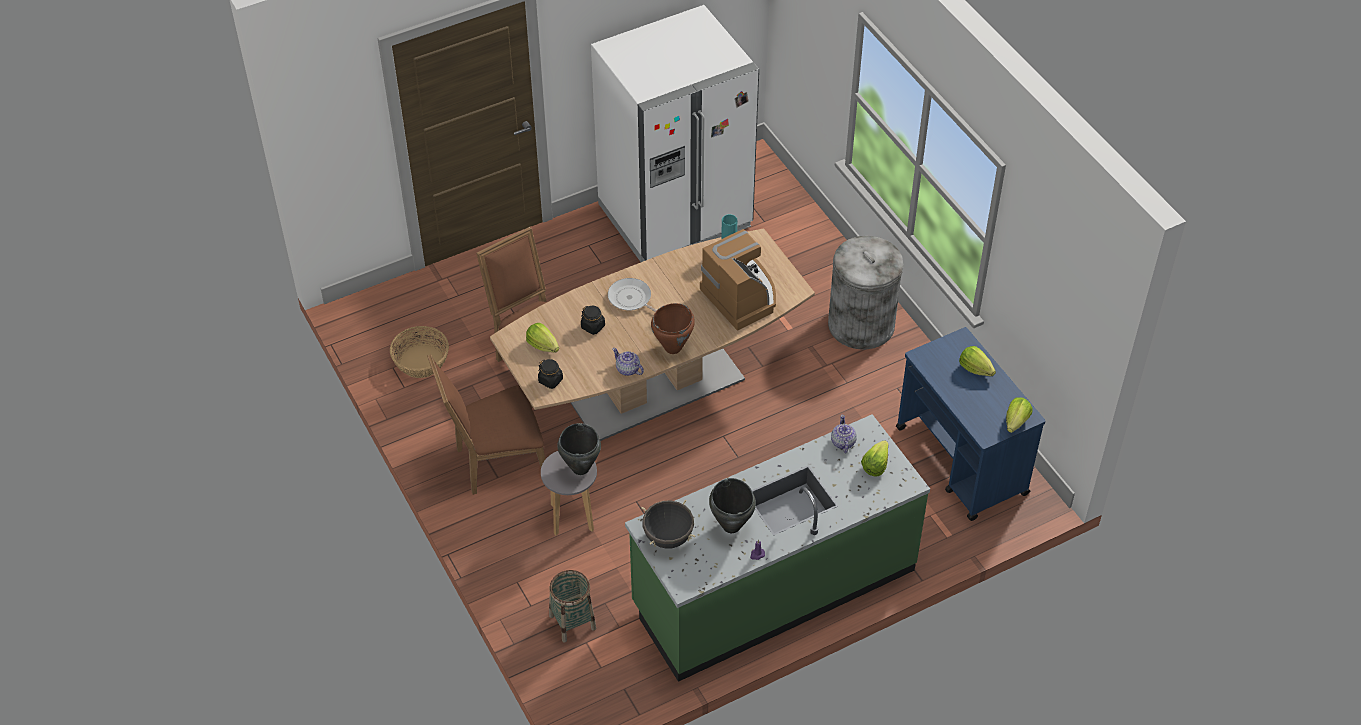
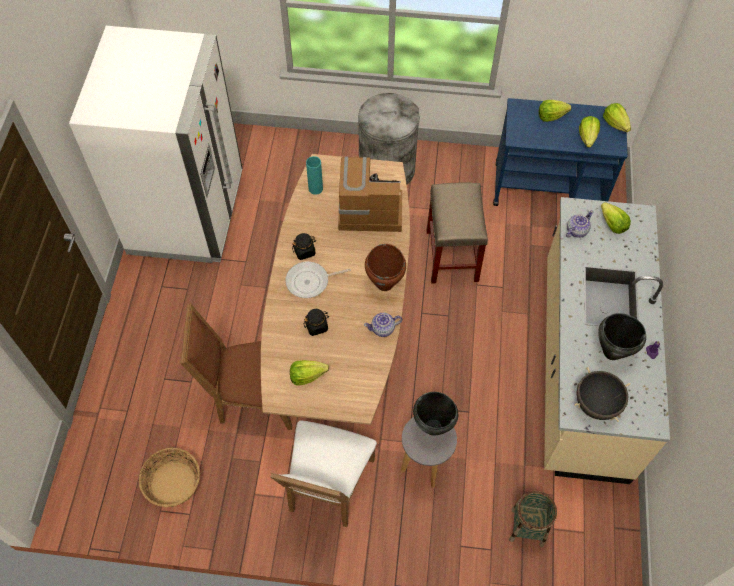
camera: 55 degrees left, 10 degrees up
brown chair [427,354,545,495] -> white chair [269,421,377,527]
black jar [538,359,563,389] -> black jar moved to [292,233,316,260]
green counter [625,414,930,682] -> beige counter [544,197,670,484]
teapot [831,415,857,453] -> teapot turned 105 degrees clockwise [566,210,593,238]
none -> beige stool [426,182,488,284]
none -> lettuce [579,116,600,148]

